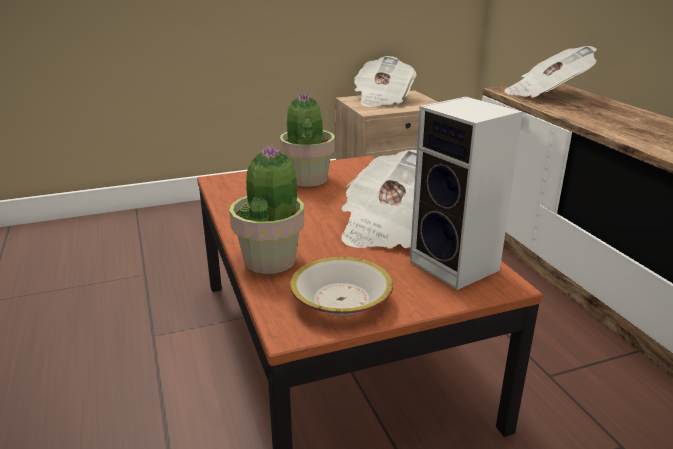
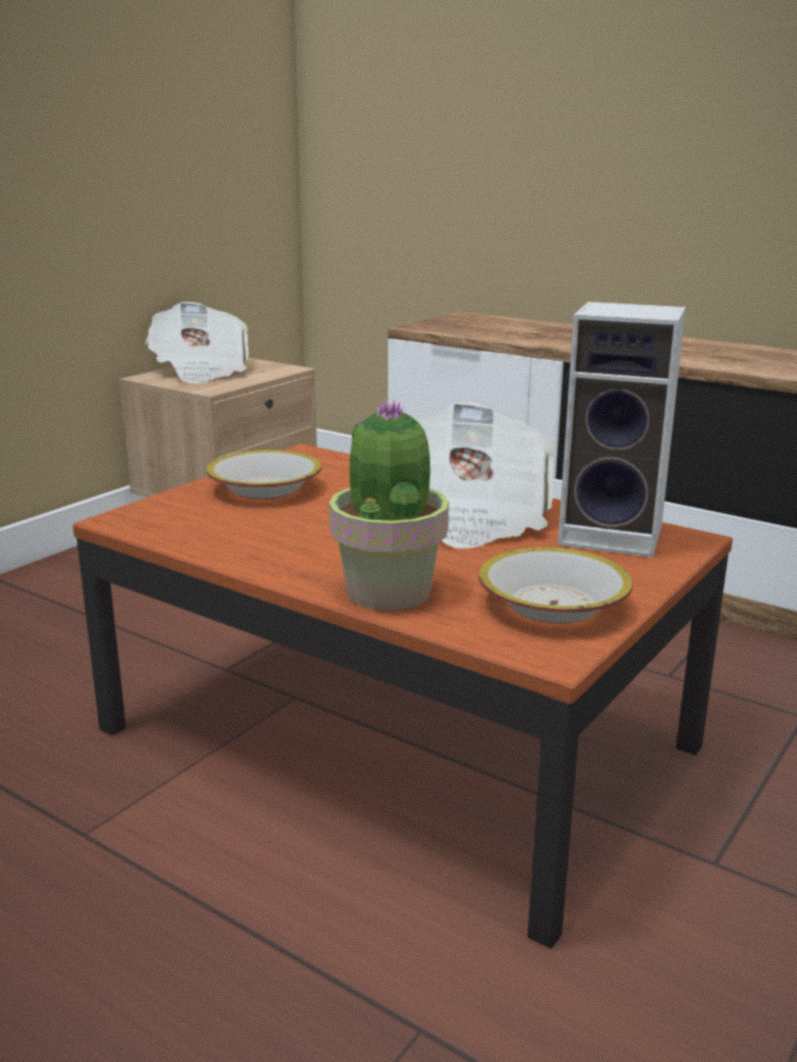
camera: 35 degrees left, 5 degrees down
potted plant [280,92,335,187] -> bowl [206,450,322,499]
newspaper [504,46,597,98] -> none

